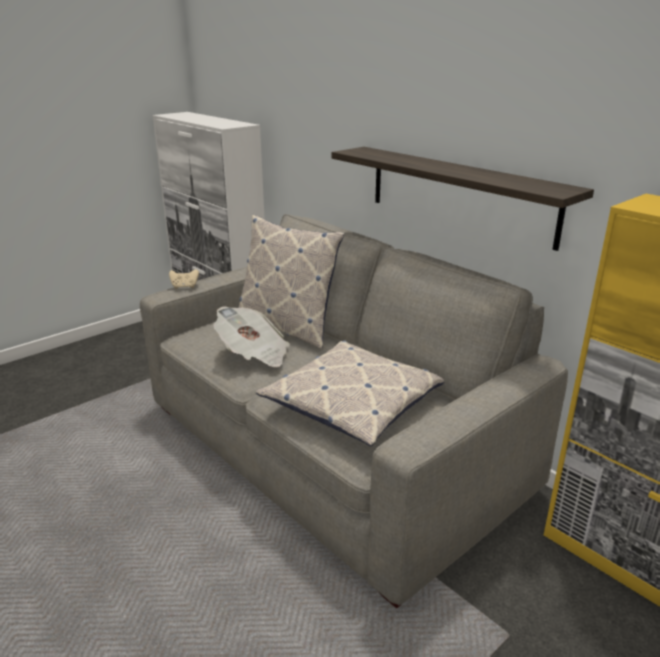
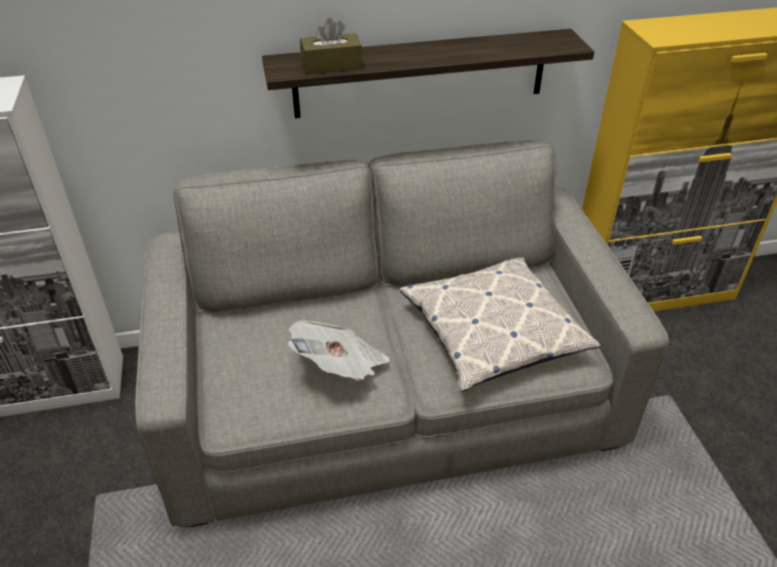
camera: 60 degrees left, 15 degrees up
beige game controller [169,269,199,289] -> none
pillow [239,215,344,349] -> none
none -> brown tissue box [300,18,362,74]

